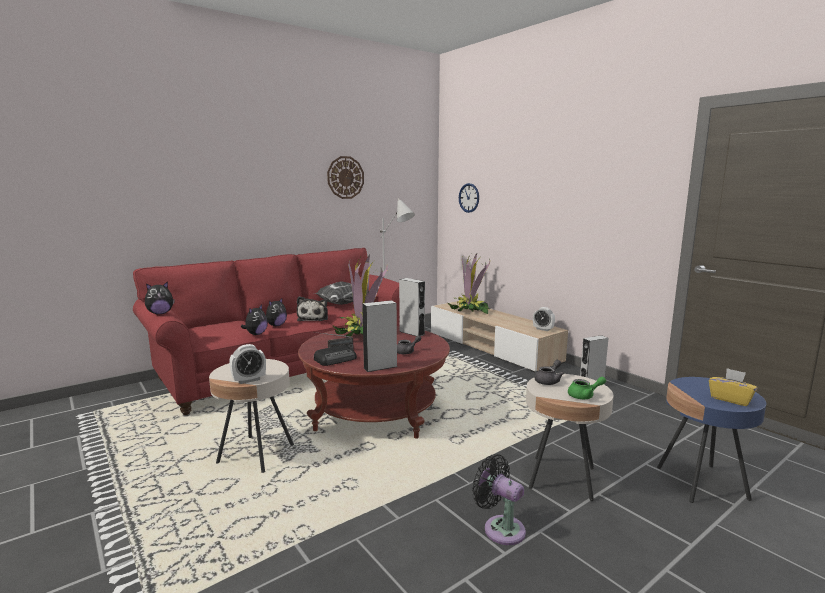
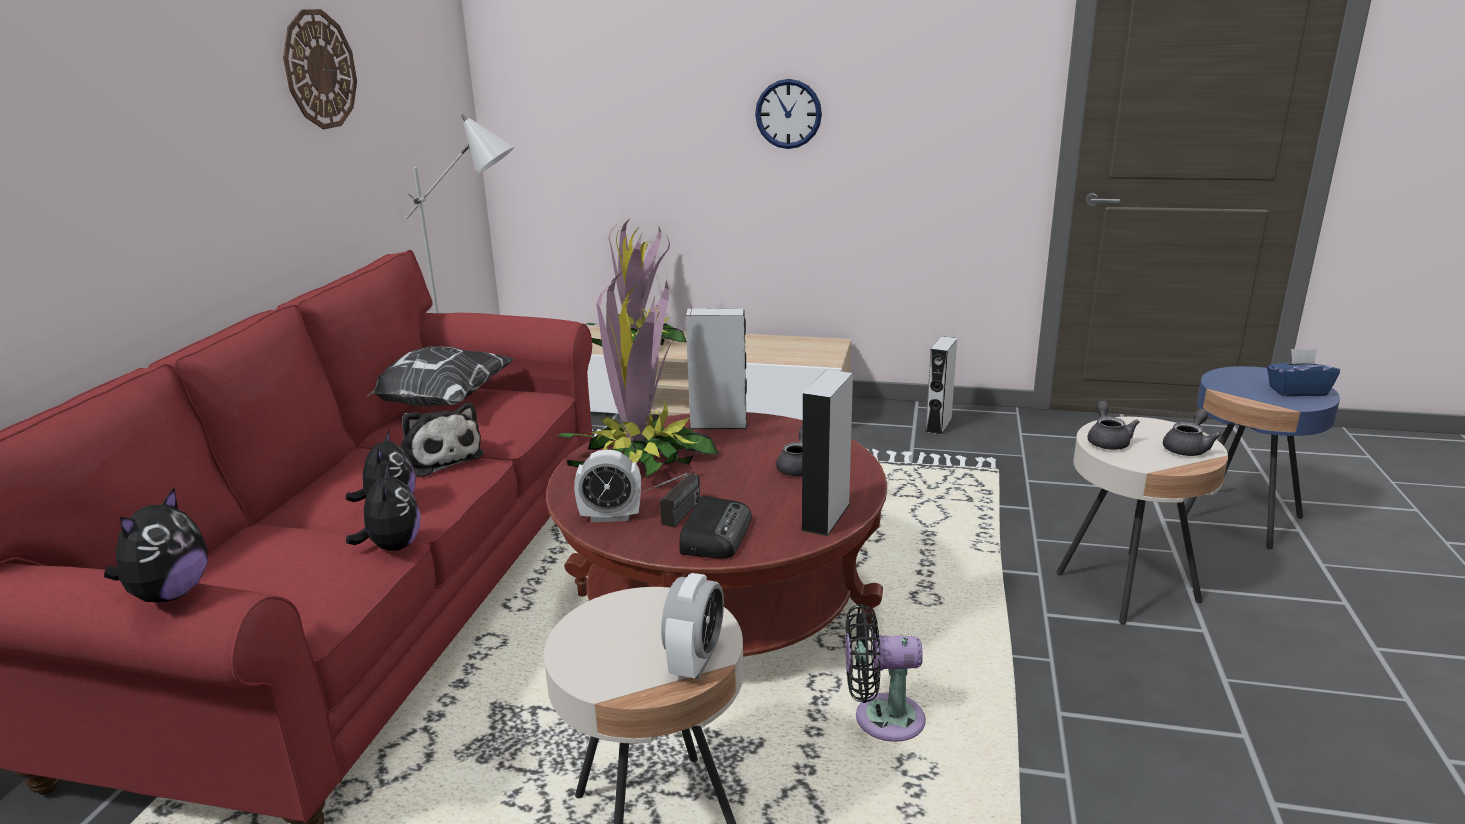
camera: 40 degrees left, 10 degrees up
wall clock [459,183,479,213] -> wall clock moved to [755,79,822,149]
black fan [472,454,526,545] -> black fan moved to [845,604,926,742]
alarm clock [533,307,555,331] -> alarm clock moved to [574,450,641,522]
green teapot [568,376,606,399] -> grey teapot [1163,409,1221,456]
yellow tissue box [709,368,758,406] -> blue tissue box [1267,349,1340,396]

